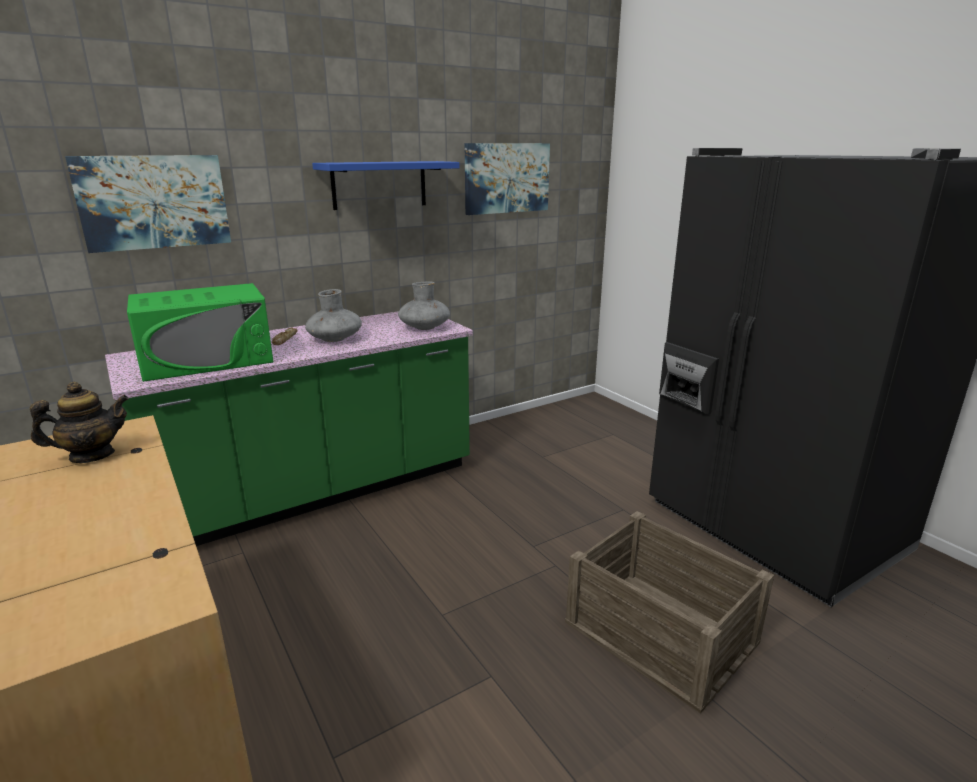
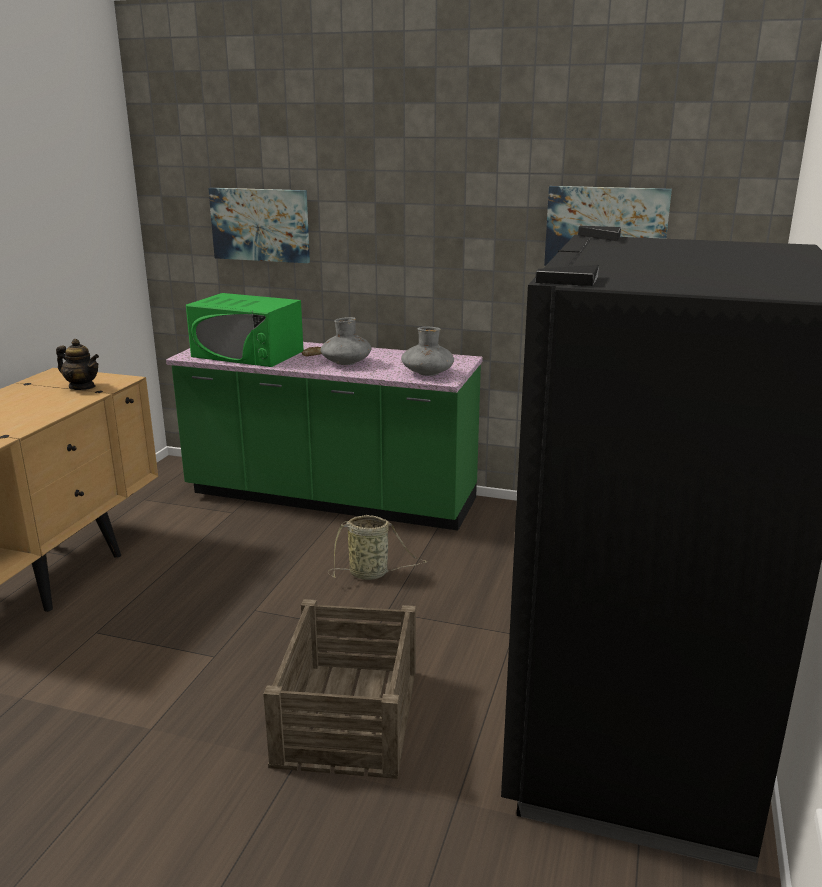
camera: 50 degrees right, 0 degrees up
blue shelf [312,161,460,210] -> none
none -> basket [328,515,427,580]

